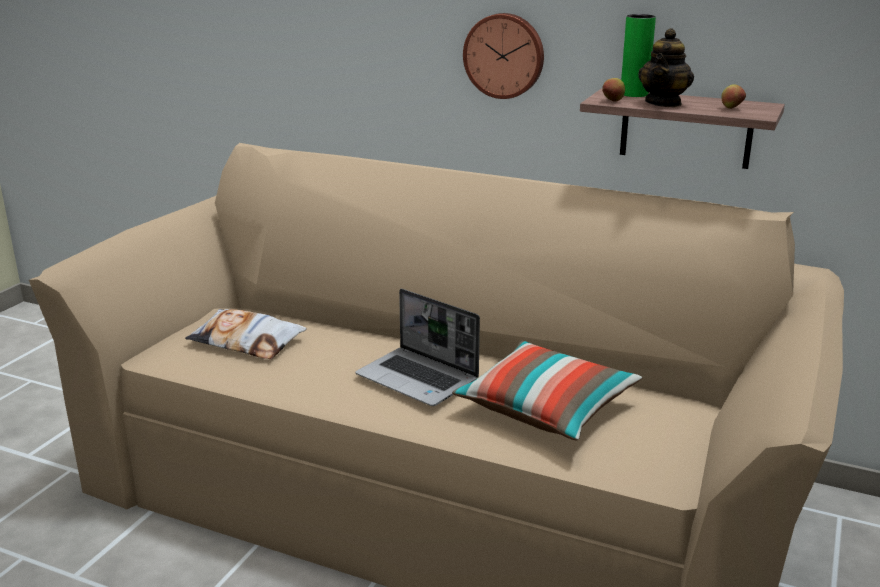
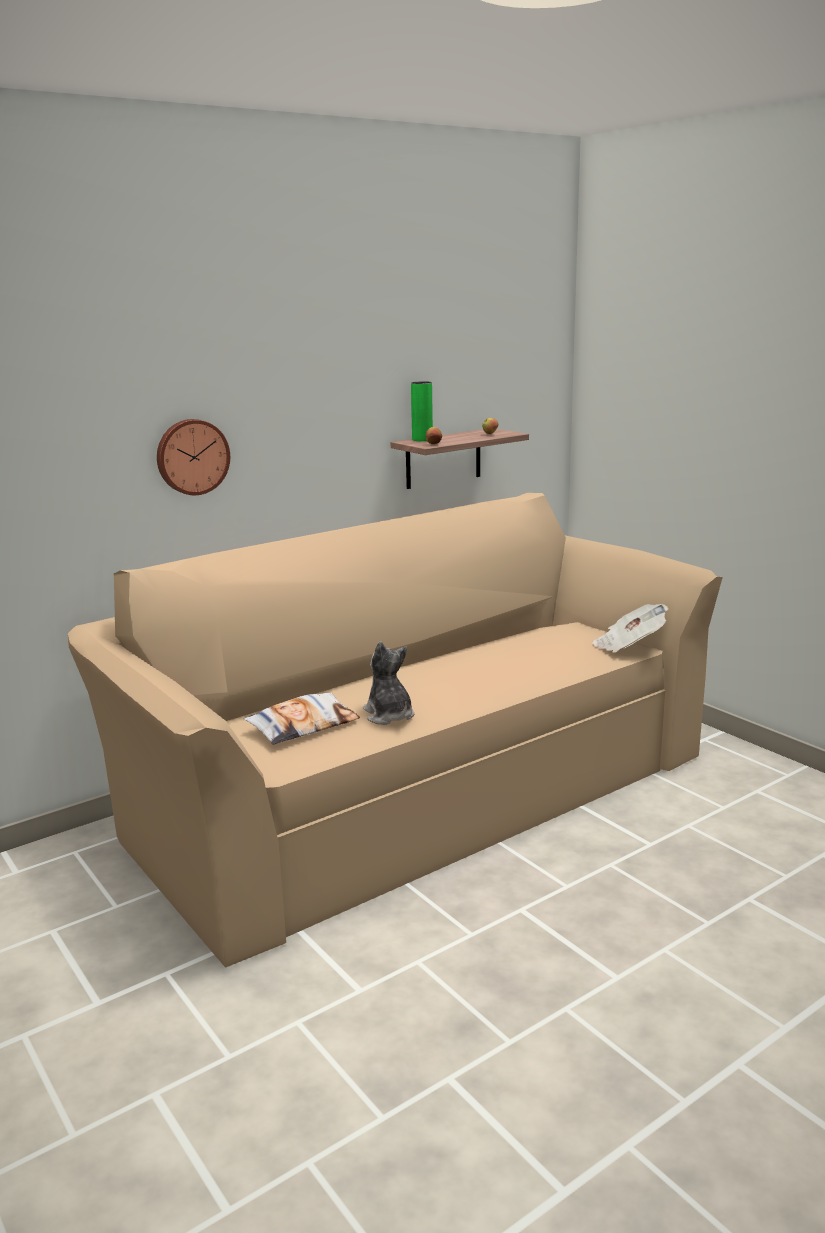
camera: 60 degrees left, 5 degrees down
laptop [355,289,480,406] -> none
pillow [452,341,642,440] -> none
wall clock [463,13,544,99] -> wall clock moved to [157,419,230,495]
teapot [638,28,694,107] -> none
none -> plush toy [363,641,414,725]
none -> newspaper [592,604,669,652]

